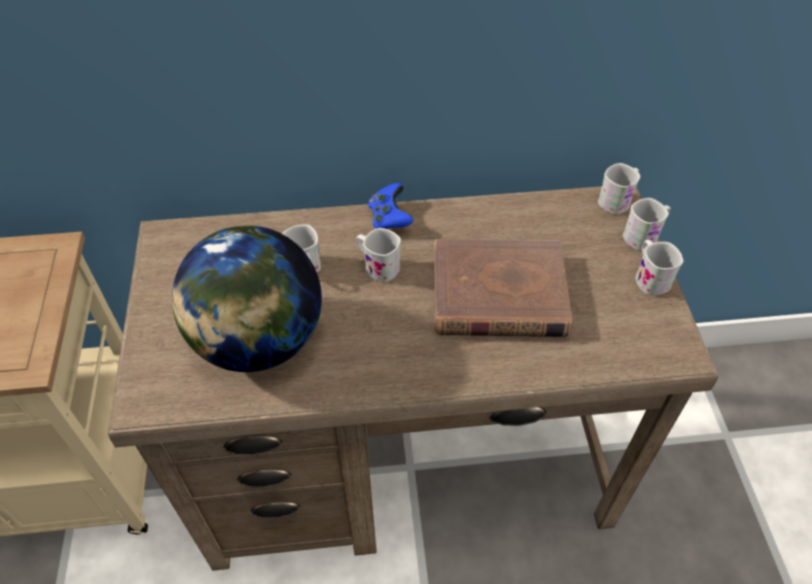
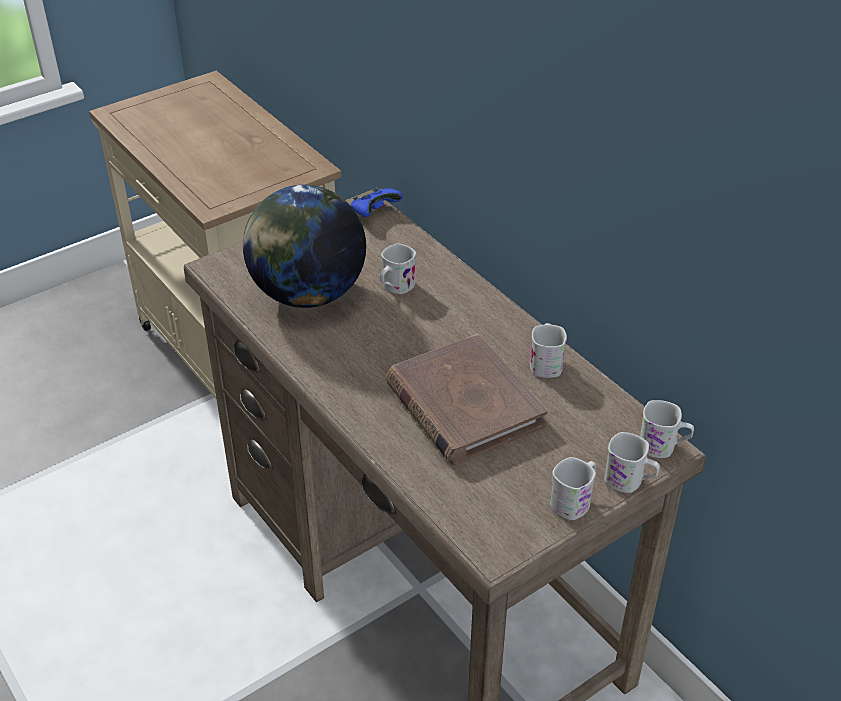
camera: 60 degrees right, 10 degrees down
white mug [356,228,401,282] -> white mug moved to [530,323,567,378]
blue game controller [368,183,413,229] -> blue game controller moved to [350,188,403,217]

